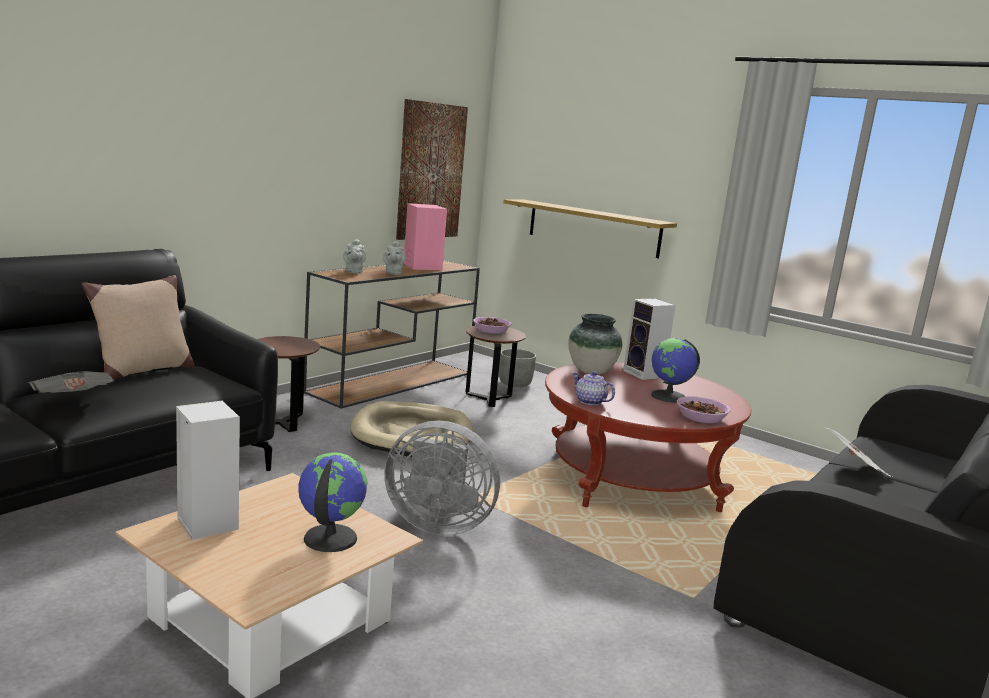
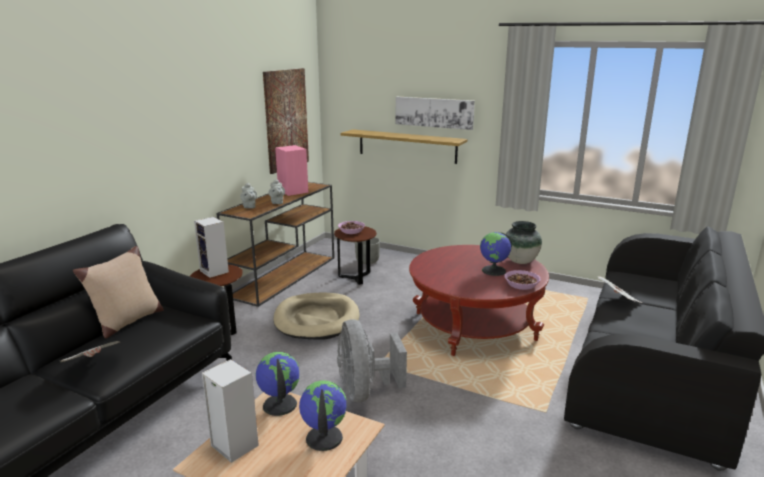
camera: 10 degrees left, 5 degrees up
grey fan [384,421,500,536] -> grey fan turned 75 degrees clockwise [337,319,407,402]
vase [568,314,622,375] -> vase moved to [506,221,542,264]
teapot [573,371,615,405] -> none
speaker [623,298,676,380] -> speaker moved to [194,217,229,278]
none -> globe [255,352,300,416]
none -> picture [395,97,475,130]

